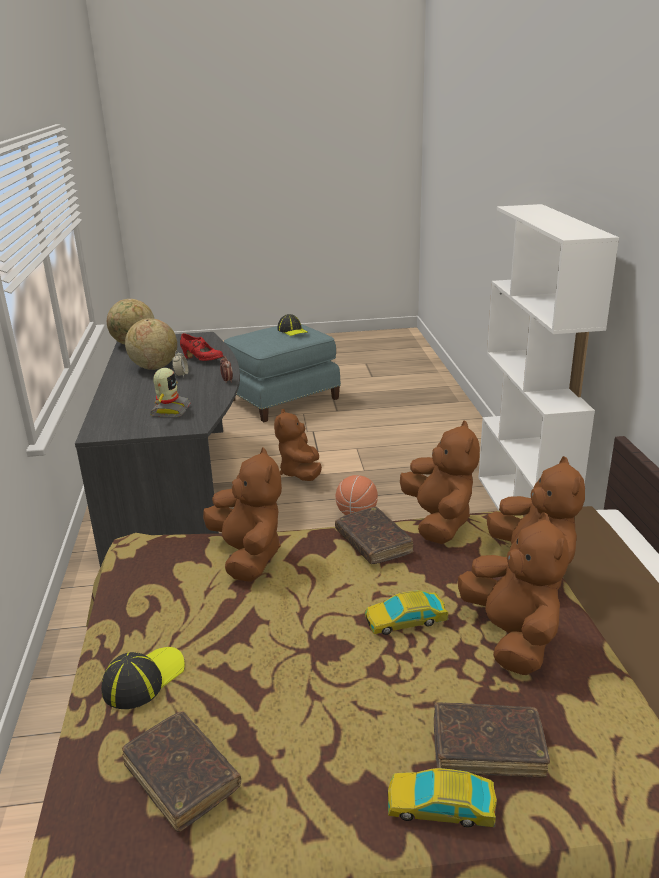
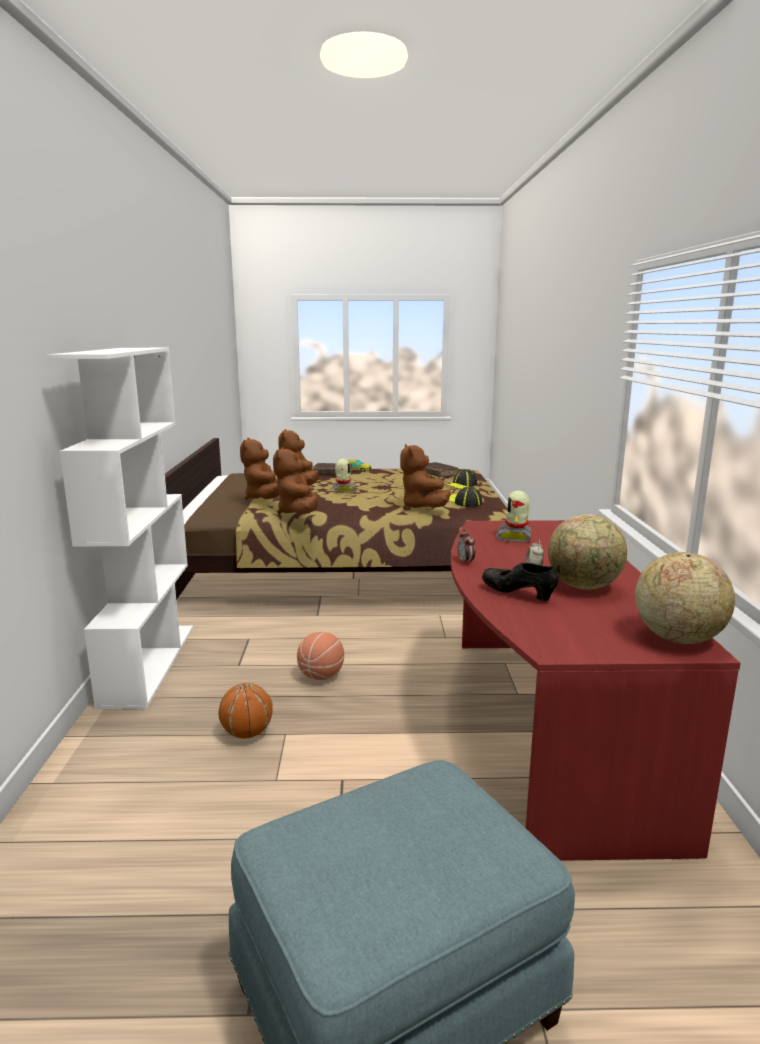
camera: 175 degrees left, 10 degrees down
grey desk [75,332,240,567] -> red desk [451,520,741,861]
red shoe [180,333,223,361] -> black shoe [482,562,559,601]
brown plush toy [274,409,322,481] -> none
cap [278,314,308,336] -> cap moved to [449,487,482,507]
brown book [335,507,414,564] -> none
toy car [365,590,449,635] -> toy robot [333,459,357,493]
none -> basketball [218,683,273,738]

